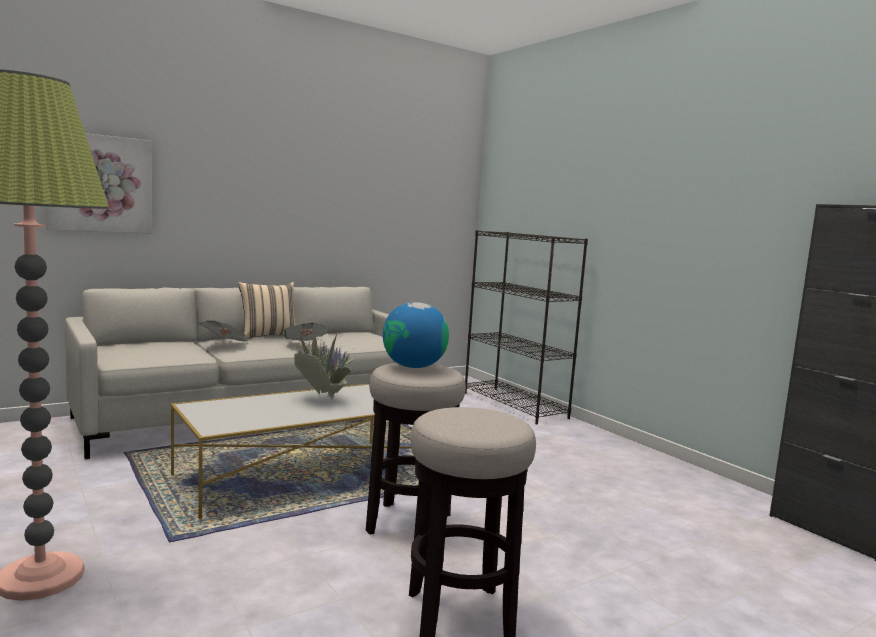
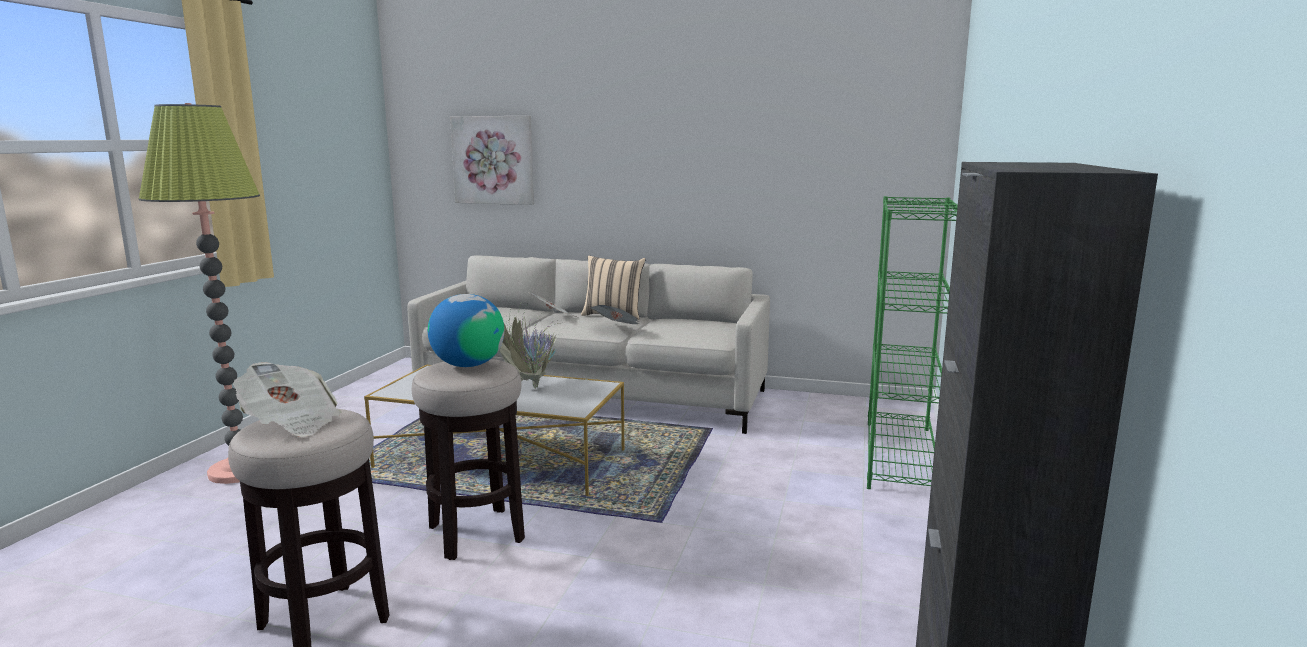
camera: 50 degrees right, 5 degrees up
black bookcase [465,230,588,424] -> green bookcase [867,196,958,489]
none -> newspaper [233,362,342,437]

